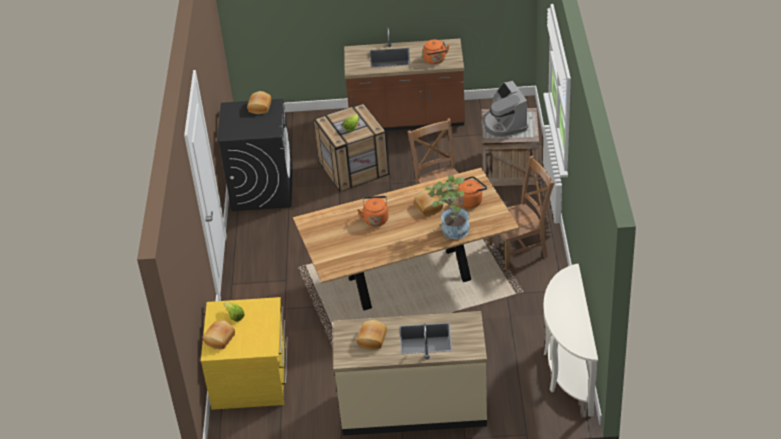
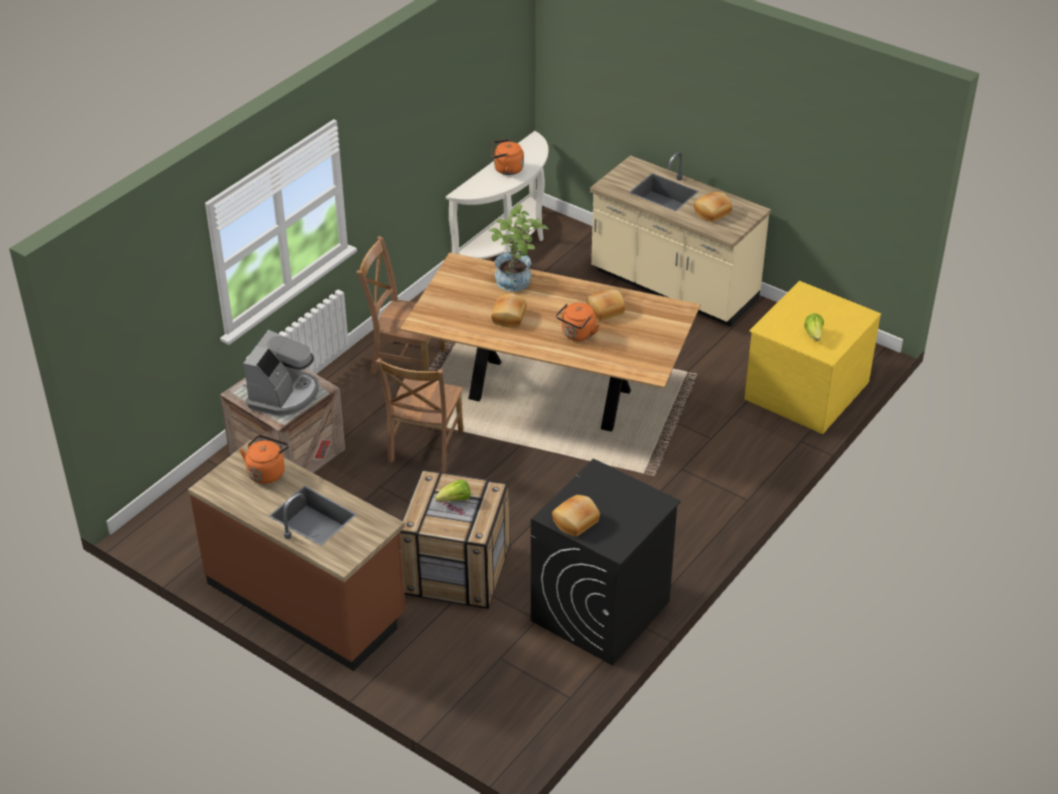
camera: 145 degrees left, 0 degrees up
bread [203,320,235,349] -> bread moved to [586,289,625,321]
orange kettle [457,176,487,208] -> orange kettle moved to [491,139,524,175]

